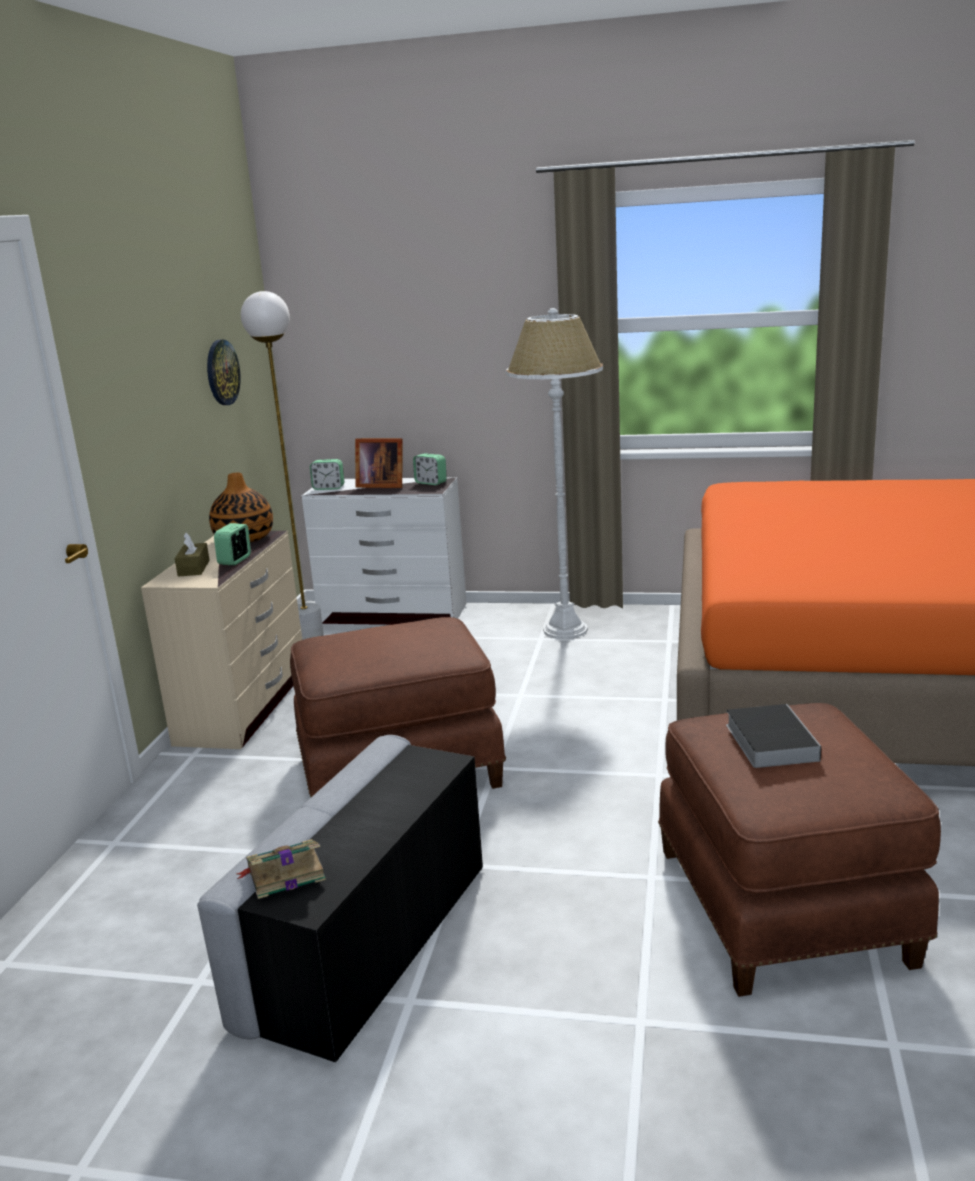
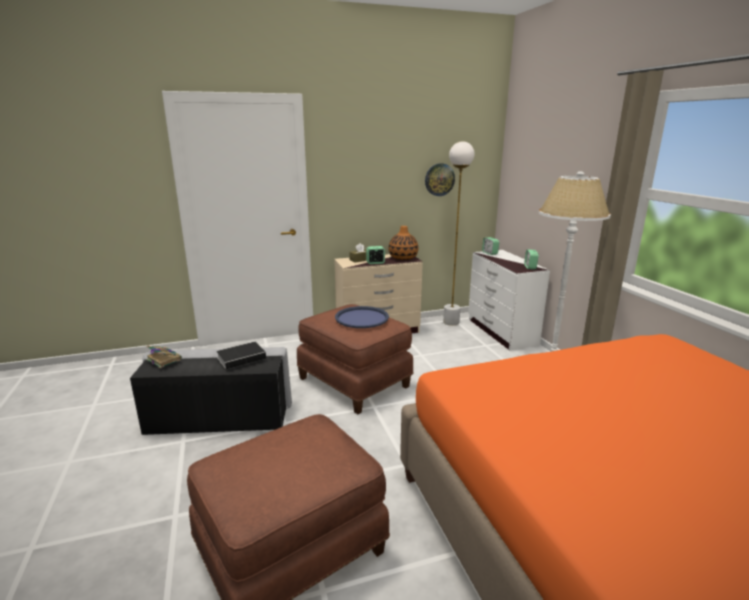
camera: 60 degrees right, 0 degrees up
picture frame [355,438,402,488] -> none
book [726,704,821,768] -> book moved to [216,342,267,369]
none -> blue tray [335,306,389,328]

